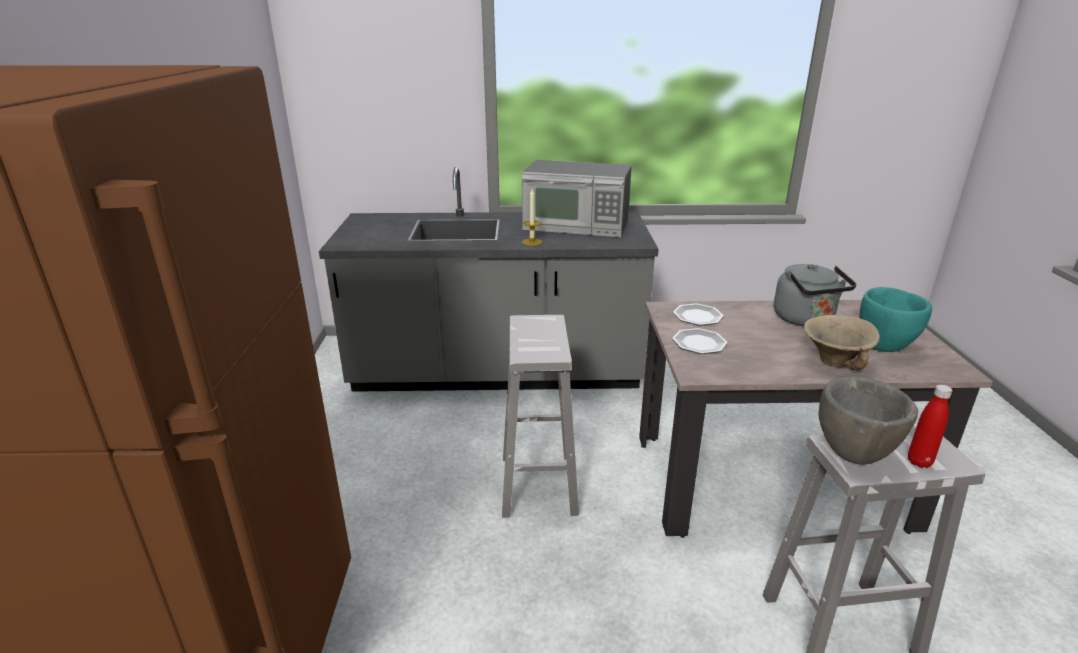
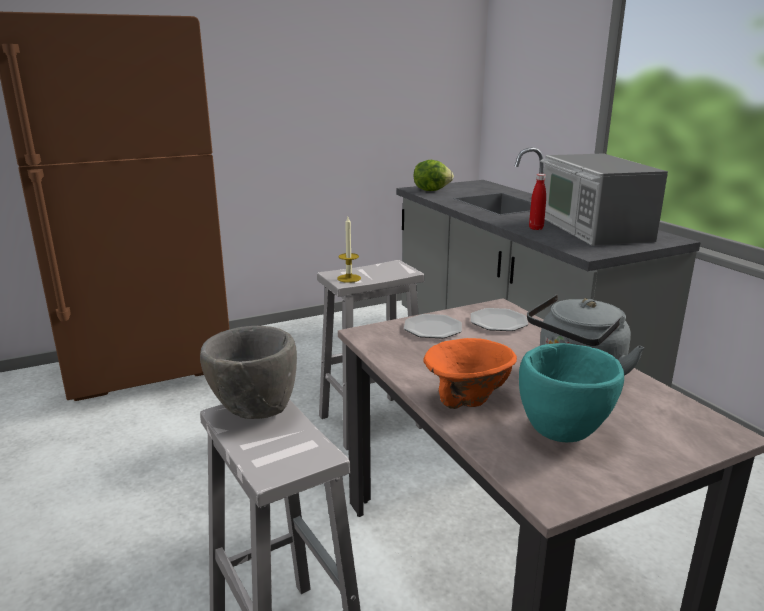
camera: 65 degrees right, 5 degrees down
candle [522,189,542,246] -> candle moved to [337,217,361,283]
beige bowl [804,315,880,370] -> orange bowl [423,338,517,409]
red bottle [908,384,953,468] -> red bottle moved to [529,174,546,230]
none -> lettuce [413,160,454,191]

